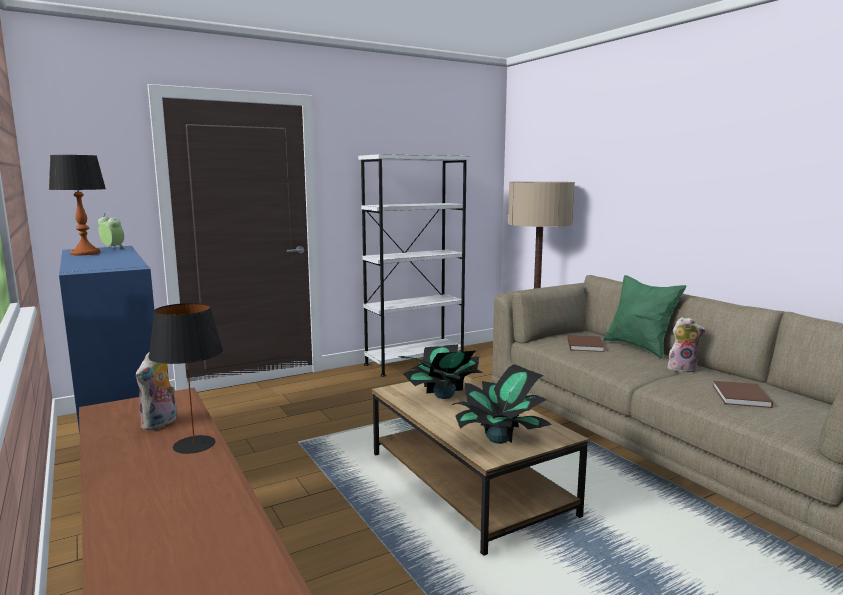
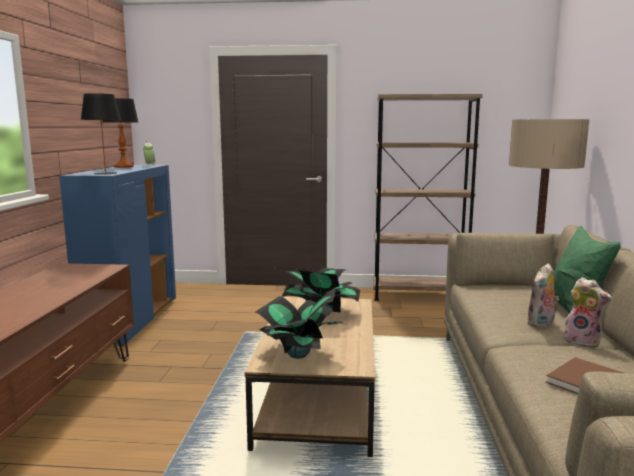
camera: 35 degrees right, 0 degrees up
plush toy [136,352,177,431] -> plush toy moved to [527,263,559,328]
black table lamp [148,303,223,454] -> black table lamp moved to [81,93,121,175]
white bookcase [358,154,469,377] -> brown bookcase [373,94,483,301]
brown book [568,335,605,352] -> none

